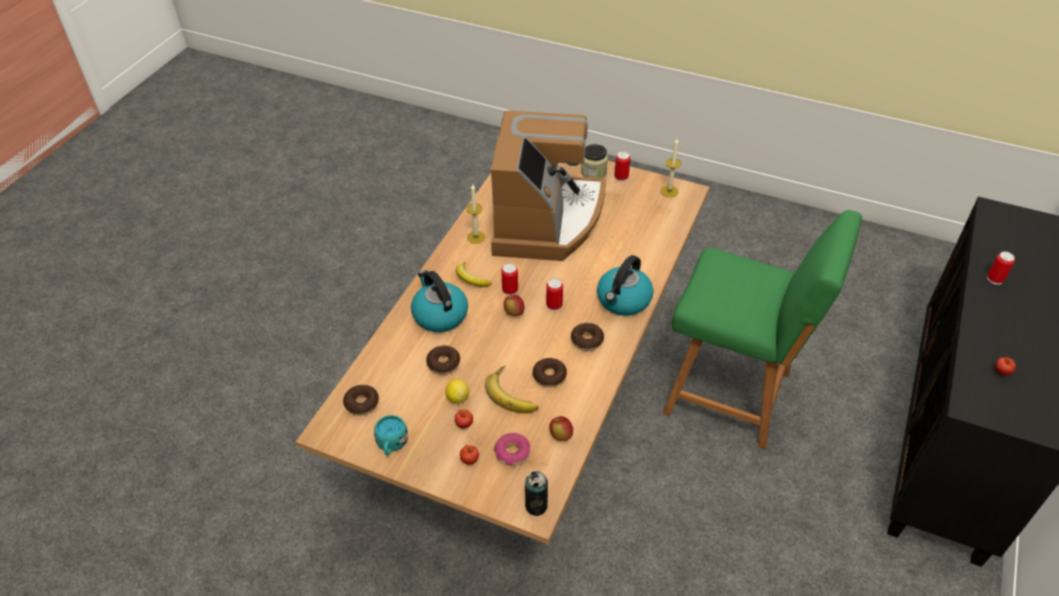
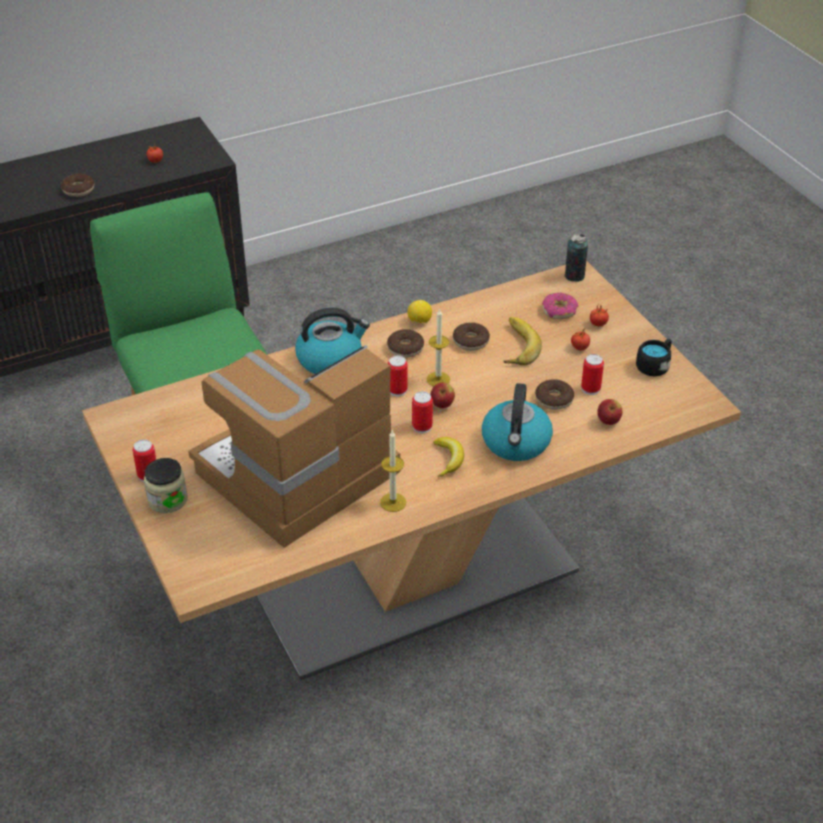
camera: 140 degrees left, 5 degrees down
donut [343,385,379,415] -> donut moved to [61,174,94,197]
turquoise mug [374,415,408,456] -> black mug [636,339,672,376]
lemon [445,379,469,404] -> lemon moved to [407,300,432,323]
apple [549,416,573,441] -> apple moved to [597,399,623,425]
candle [661,139,681,197] -> candle moved to [427,308,450,387]
can [987,251,1015,285] -> can moved to [581,354,604,395]

